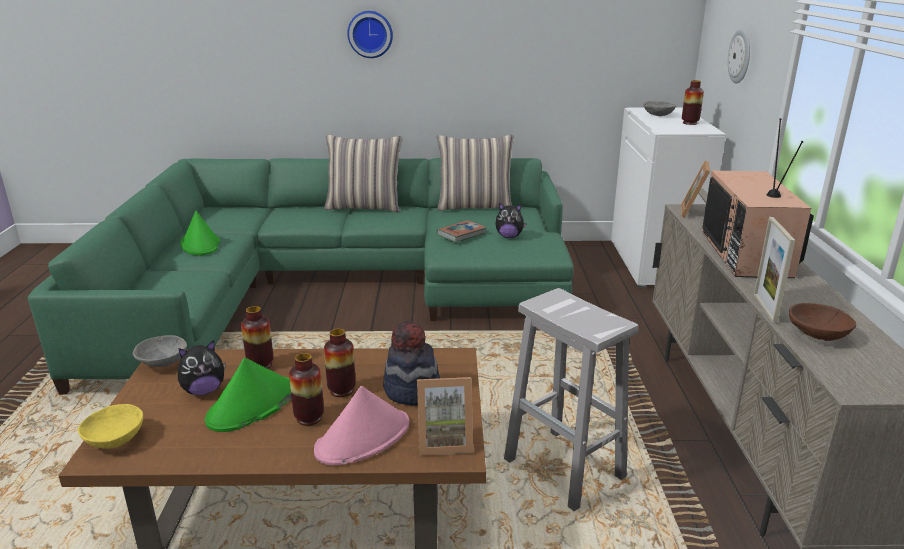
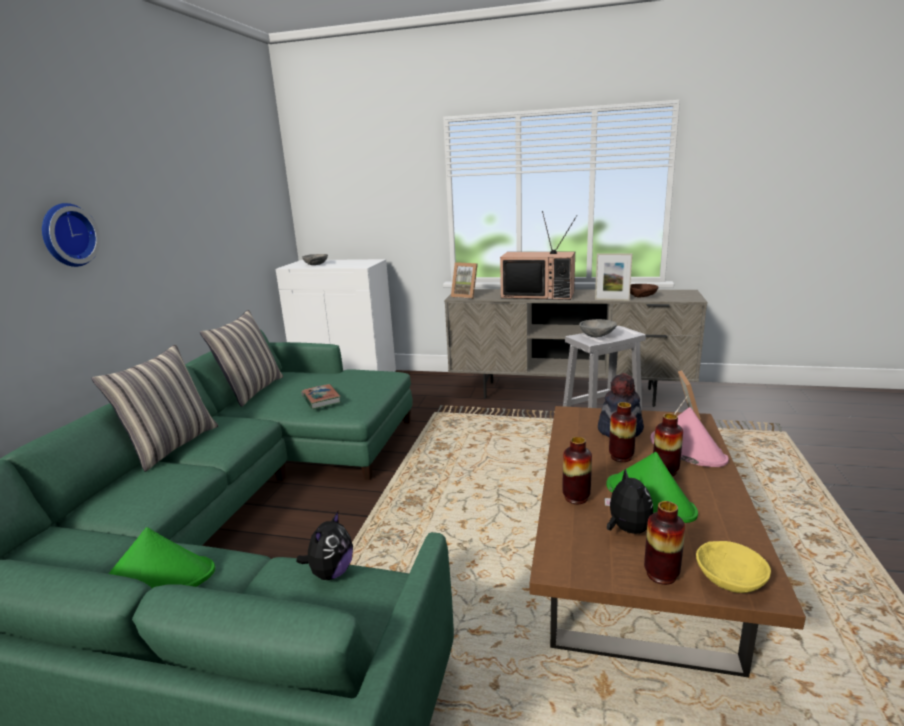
camera: 75 degrees left, 5 degrees down
grey bowl [133,335,187,367] -> grey bowl moved to [579,319,617,338]
plush toy [495,204,527,238] -> plush toy moved to [296,511,353,580]
vase [682,80,704,125] -> vase moved to [644,501,685,585]
wall clock [728,29,750,83] -> none

